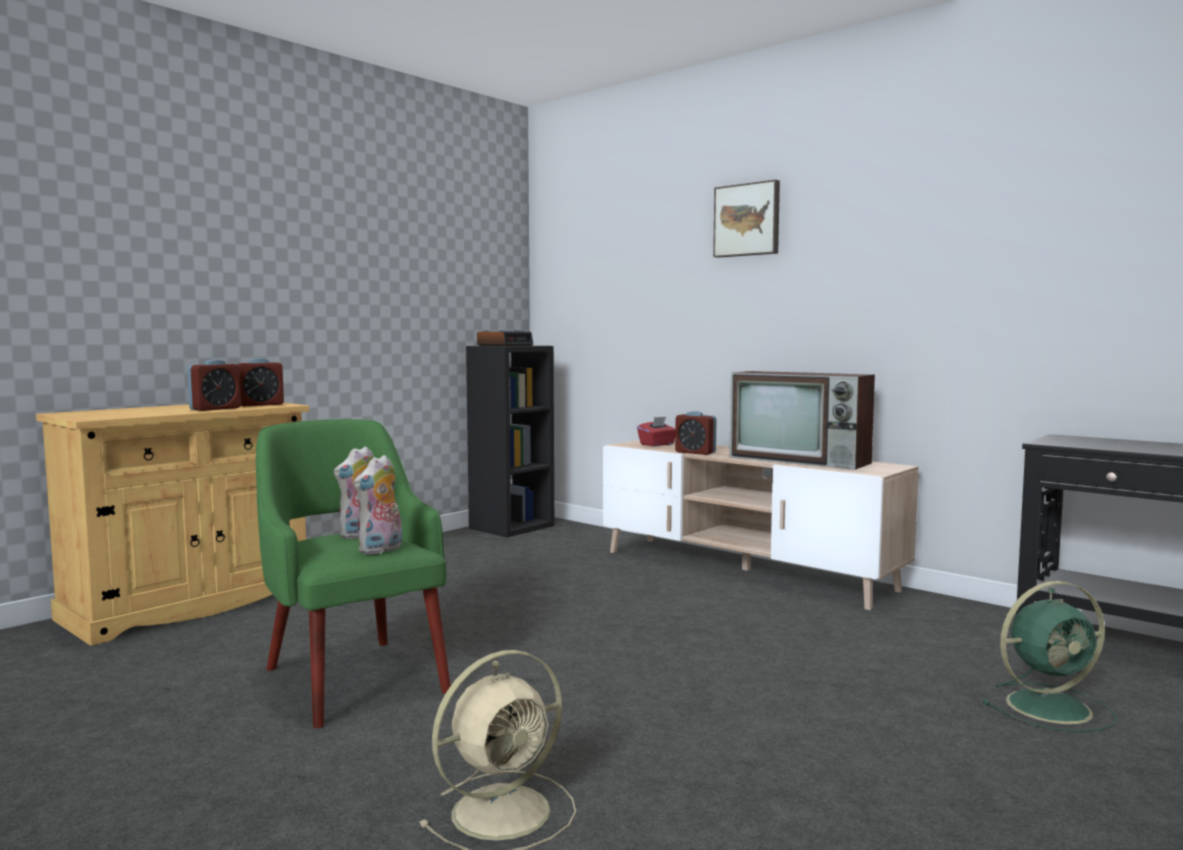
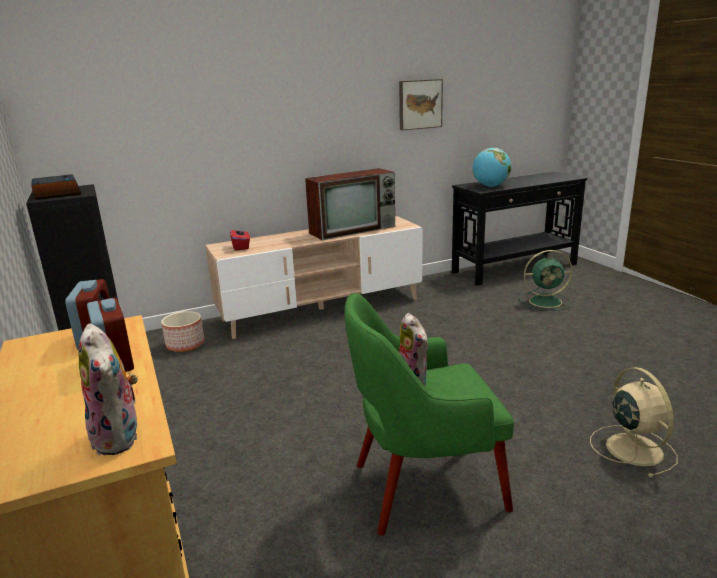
camera: 65 degrees left, 15 degrees up
plush toy [354,455,402,555] -> plush toy moved to [78,323,139,456]
alarm clock [675,411,716,455] -> none
picture [713,180,780,258] -> picture moved to [399,79,443,130]
green fan [982,581,1117,732] -> green fan turned 75 degrees clockwise [518,250,573,311]
none -> planter [161,311,204,352]
none -> globe [472,148,511,187]

